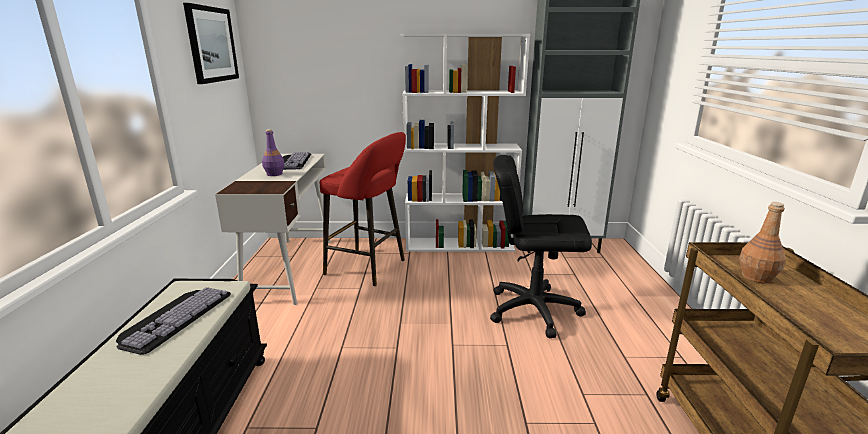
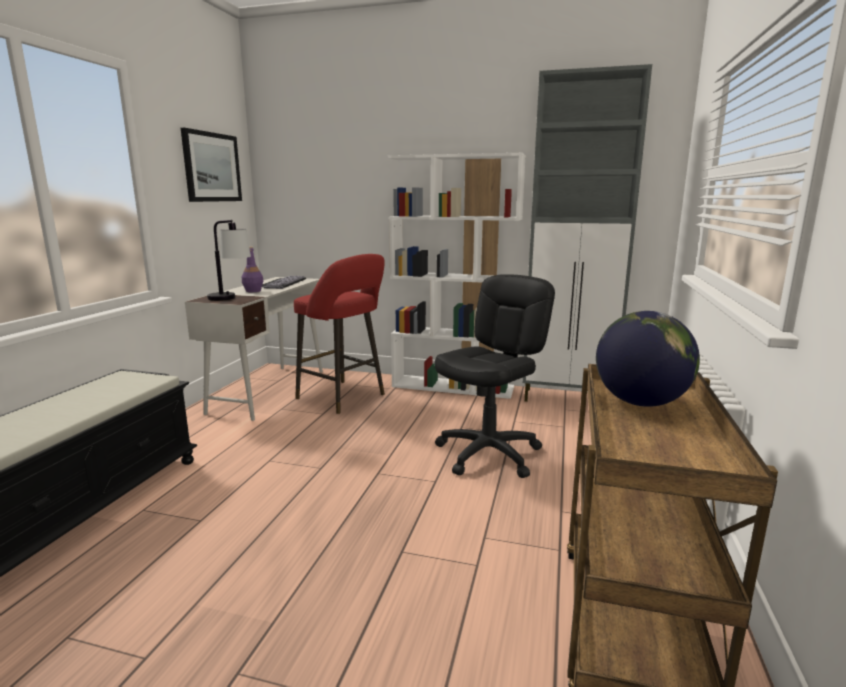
camera: 15 degrees right, 5 degrees down
keyboard [116,287,231,355] -> none
black office chair [490,155,592,338] -> black office chair turned 105 degrees clockwise [435,274,555,478]
brown bottle [739,202,786,283] -> globe [596,311,700,407]
none -> table lamp [207,220,251,301]

